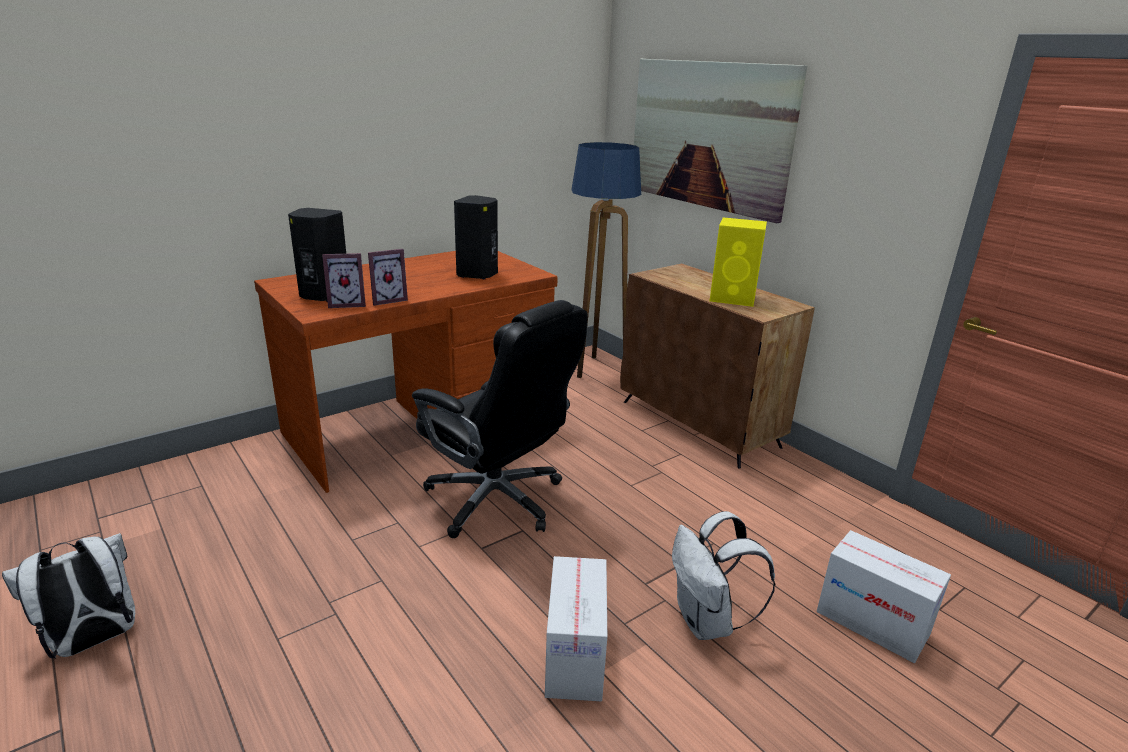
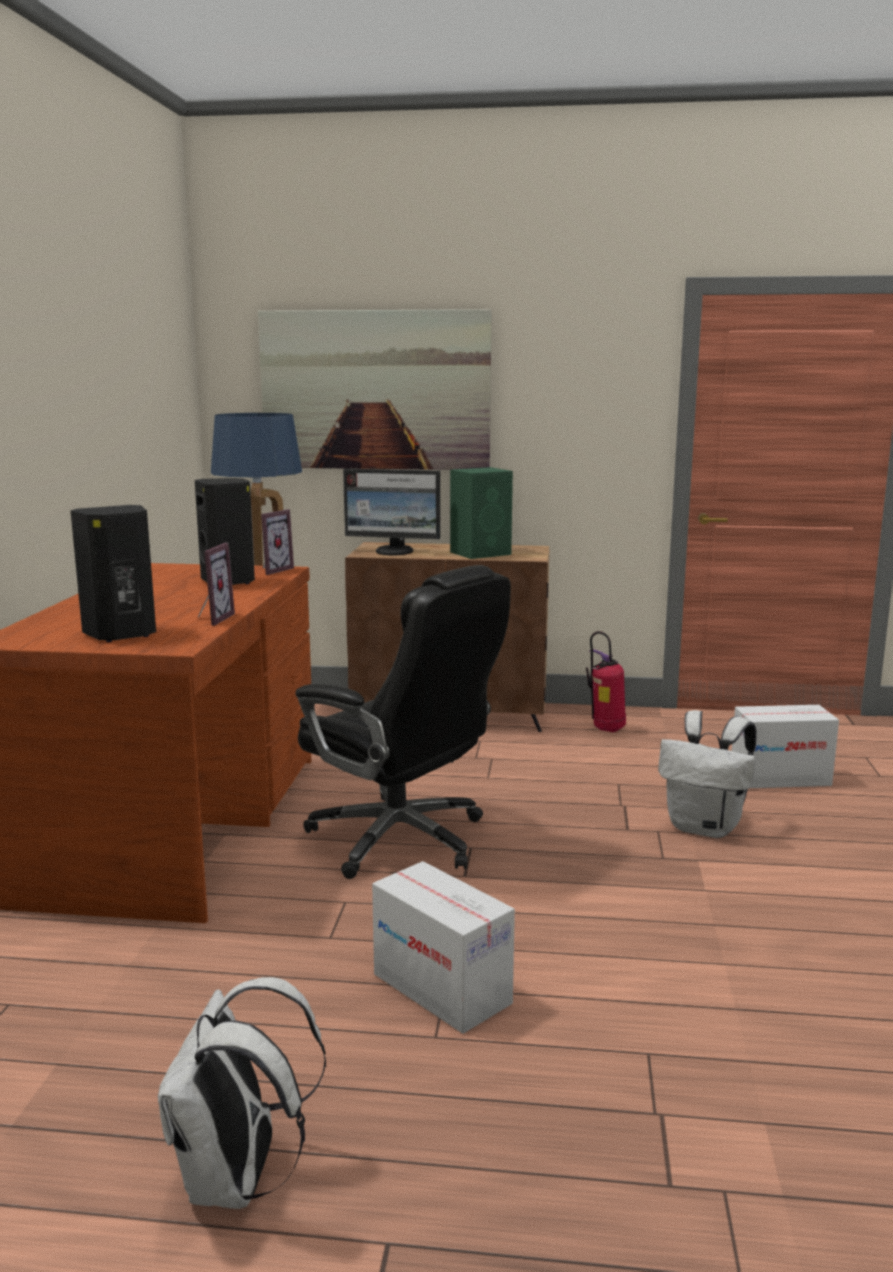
camera: 45 degrees left, 10 degrees down
picture frame [322,253,366,308] -> picture frame moved to [261,509,294,575]
black office chair [412,300,588,538] -> black office chair turned 45 degrees clockwise [295,565,511,879]
cardboard box [545,556,607,701] -> cardboard box moved to [372,861,515,1034]
yellow speaker [710,217,767,307] -> green speaker [450,467,513,559]
none -> monitor [343,469,440,555]
none -> fire extinguisher [586,631,626,732]

